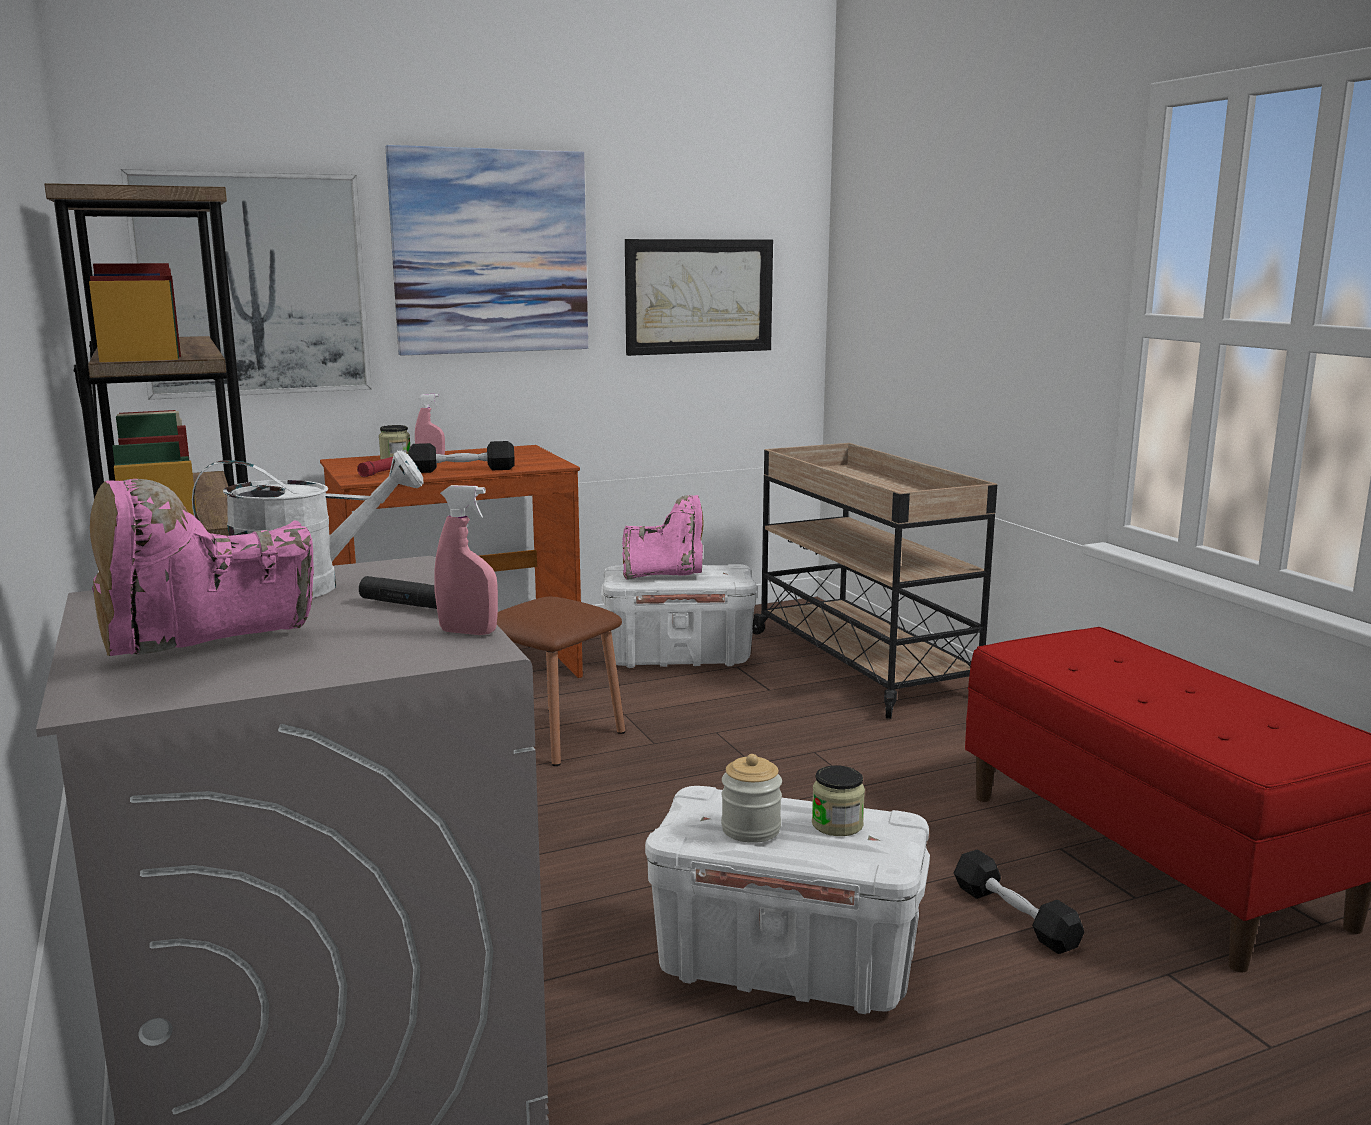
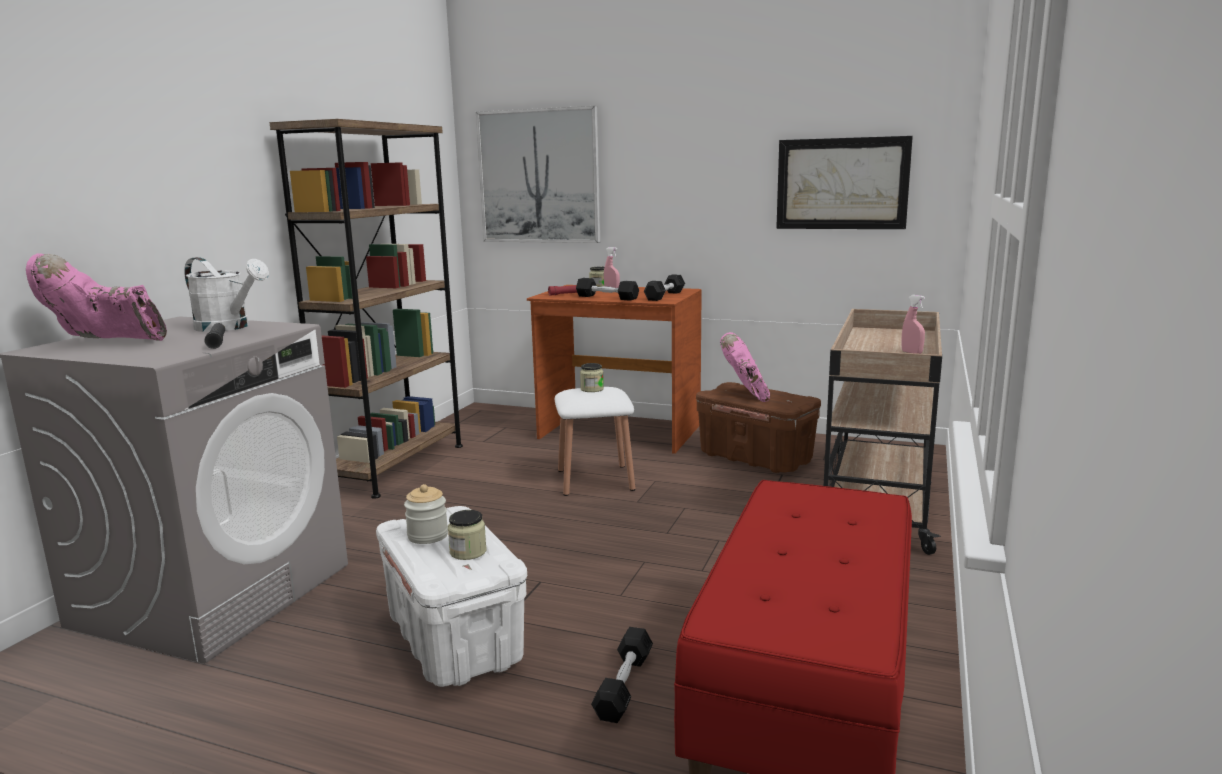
camera: 45 degrees right, 0 degrees up
picture [385,145,588,356] -> none
pink spray bottle [434,485,498,635] -> pink spray bottle moved to [901,295,925,354]
brown stool [497,597,625,766] -> white stool [555,387,636,496]
white storage box [601,564,757,668] -> brown storage box [696,382,821,473]
pink boot [622,495,703,579] -> pink boot turned 135 degrees counterclockwise [720,332,770,402]
none -> jar [580,363,604,392]
none -> black dumbbell [644,274,685,301]

